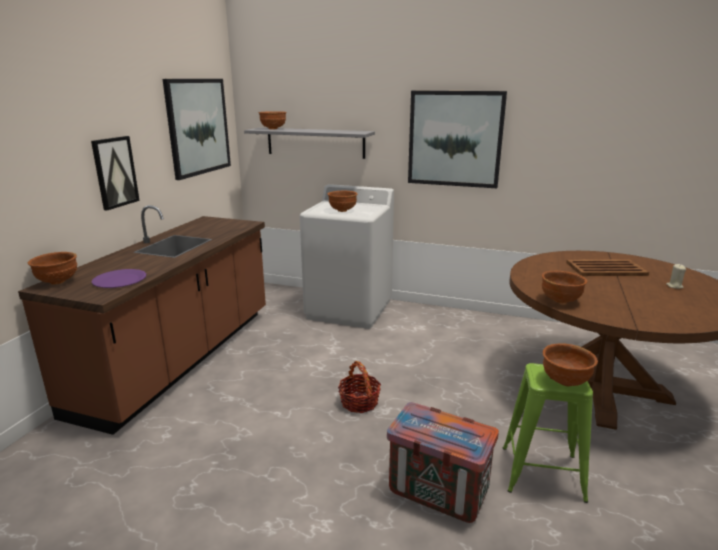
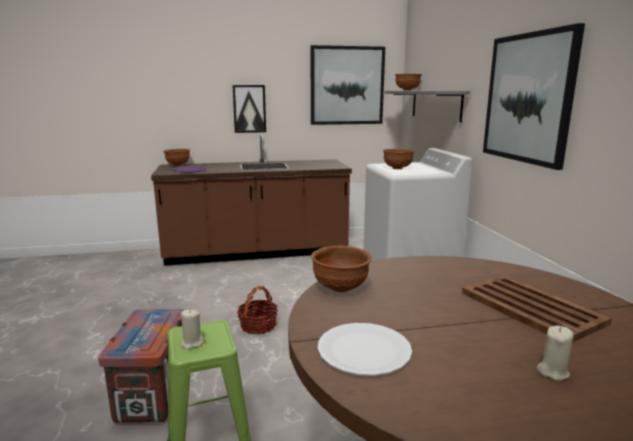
camera: 60 degrees right, 5 degrees down
brown bowl [543,343,598,386] -> beige candle [181,309,204,350]
none -> white plate [318,323,412,376]

